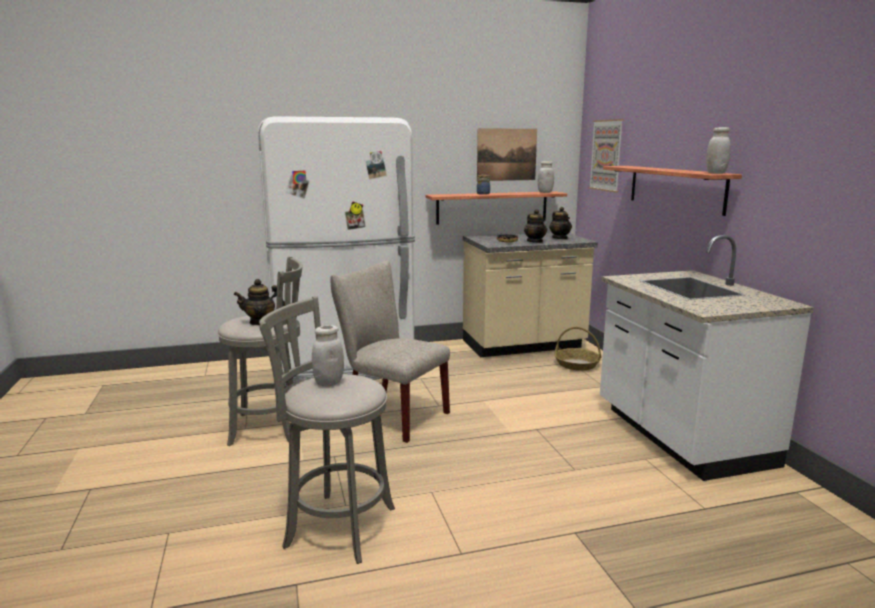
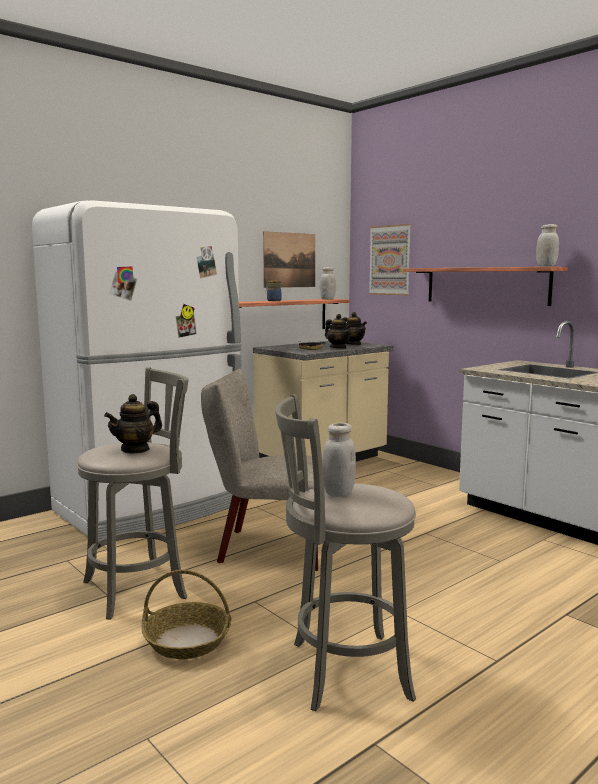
camera: 25 degrees left, 5 degrees down
basket [554,327,601,371] -> basket moved to [142,570,231,659]

